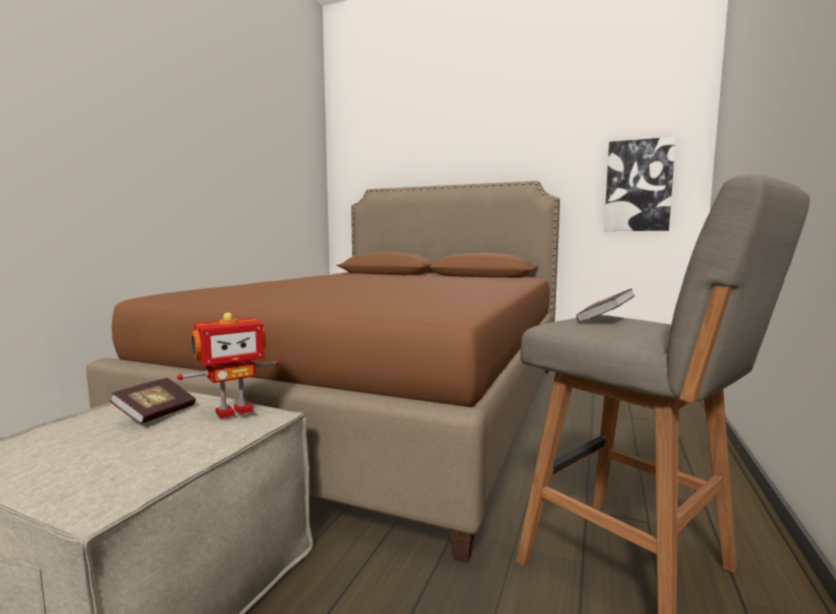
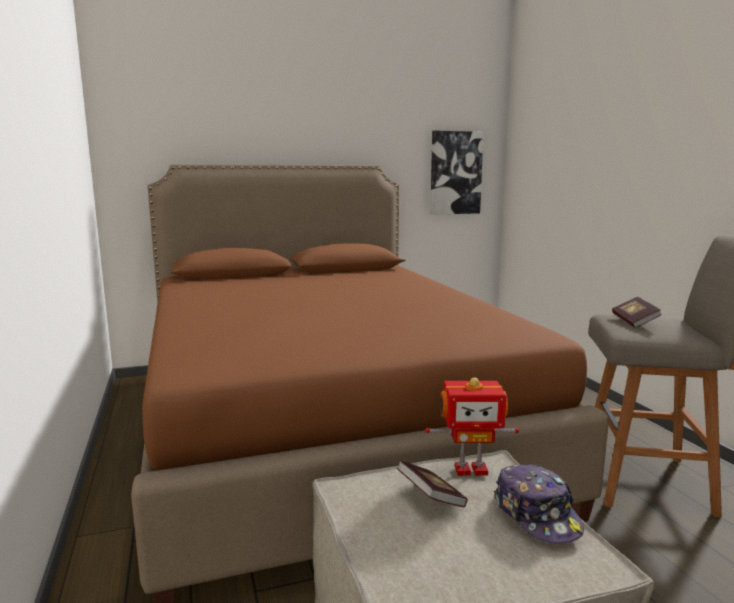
camera: 40 degrees left, 5 degrees up
toy robot [177,313,279,419] -> toy robot turned 75 degrees clockwise [425,377,519,476]
none -> cap [494,464,584,544]

